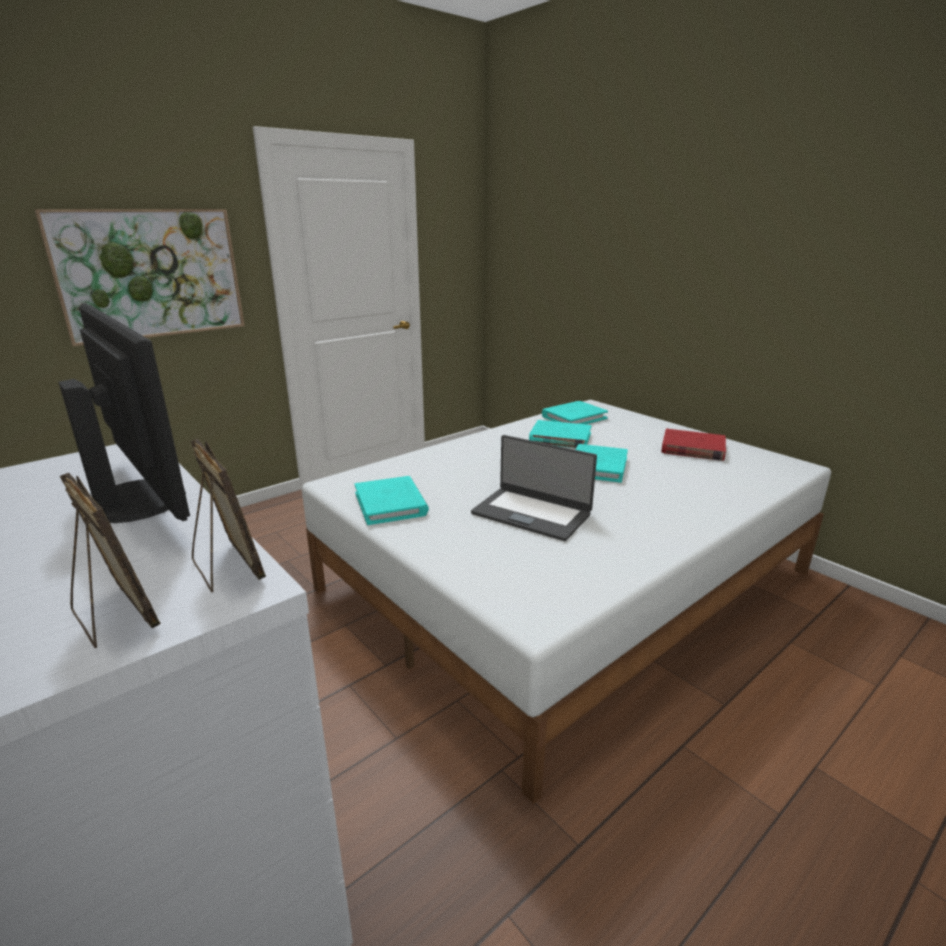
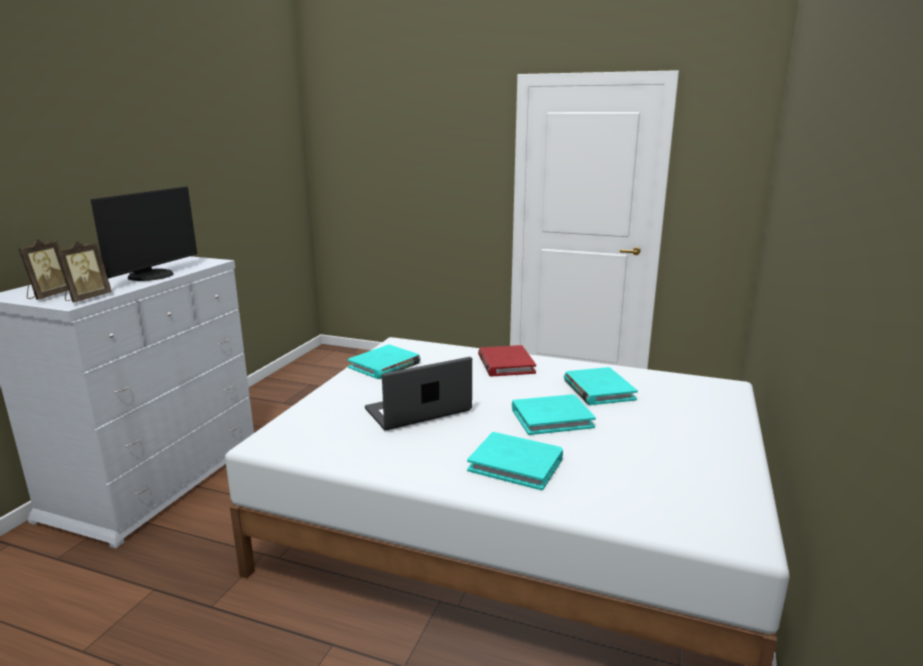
camera: 60 degrees right, 5 degrees down
picture [34,209,245,346] -> none
laptop [471,435,597,541] -> laptop turned 60 degrees clockwise [365,357,472,431]
turquoise book [542,401,608,424] -> turquoise book moved to [467,432,563,490]
red book [661,429,726,461] -> red book moved to [478,345,536,376]

